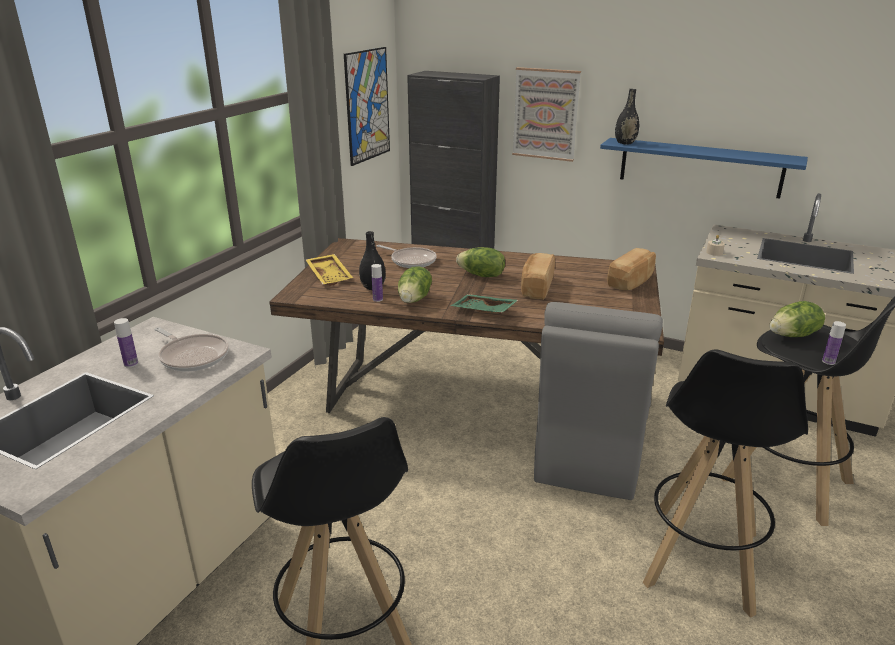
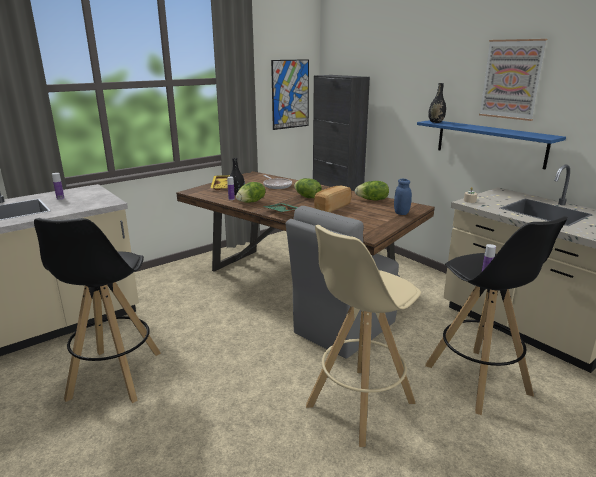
camera: 25 degrees right, 5 degrees down
frying pan [154,327,229,372] -> none
picture [512,67,581,162] -> picture moved to [479,39,547,121]
bread [608,248,656,290] -> blue jar [394,179,412,215]
black stool [643,350,808,618] -> beige stool [306,225,421,447]
lettuce [769,301,825,337] -> lettuce moved to [355,181,389,201]

